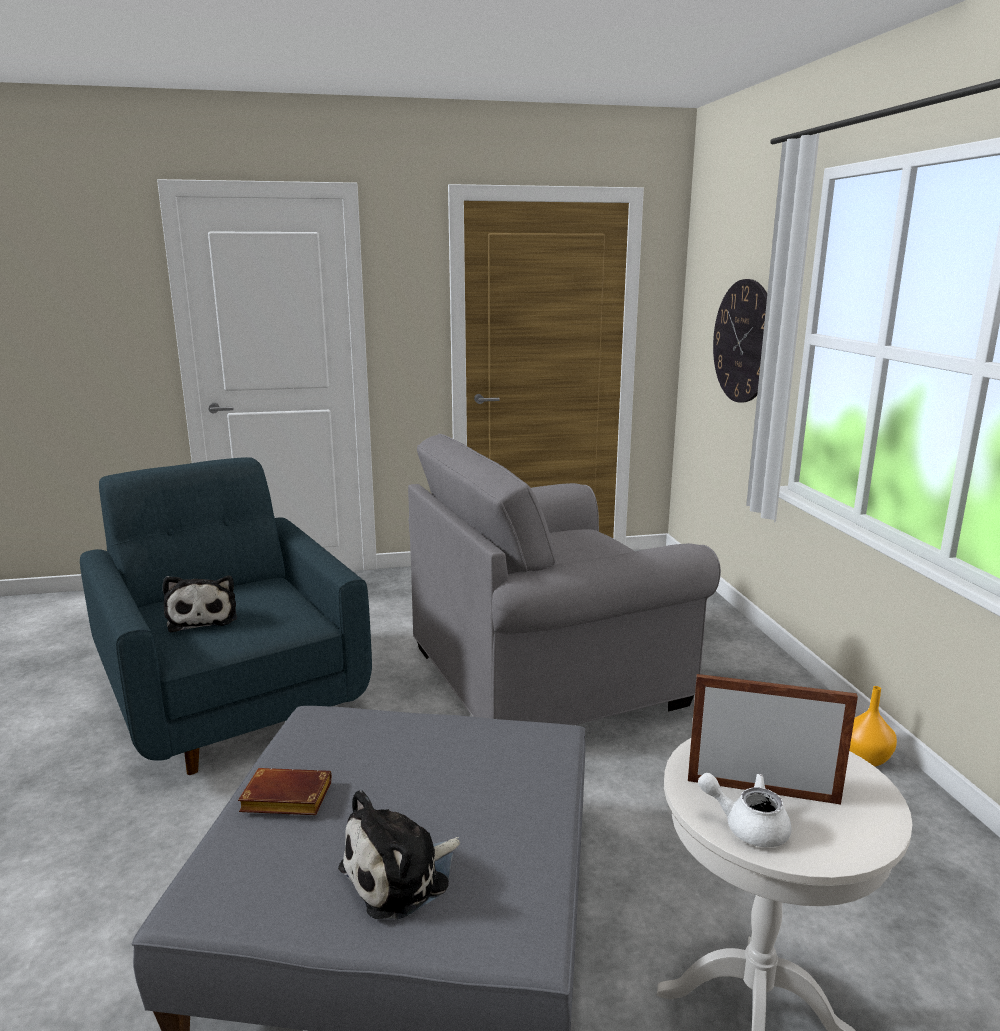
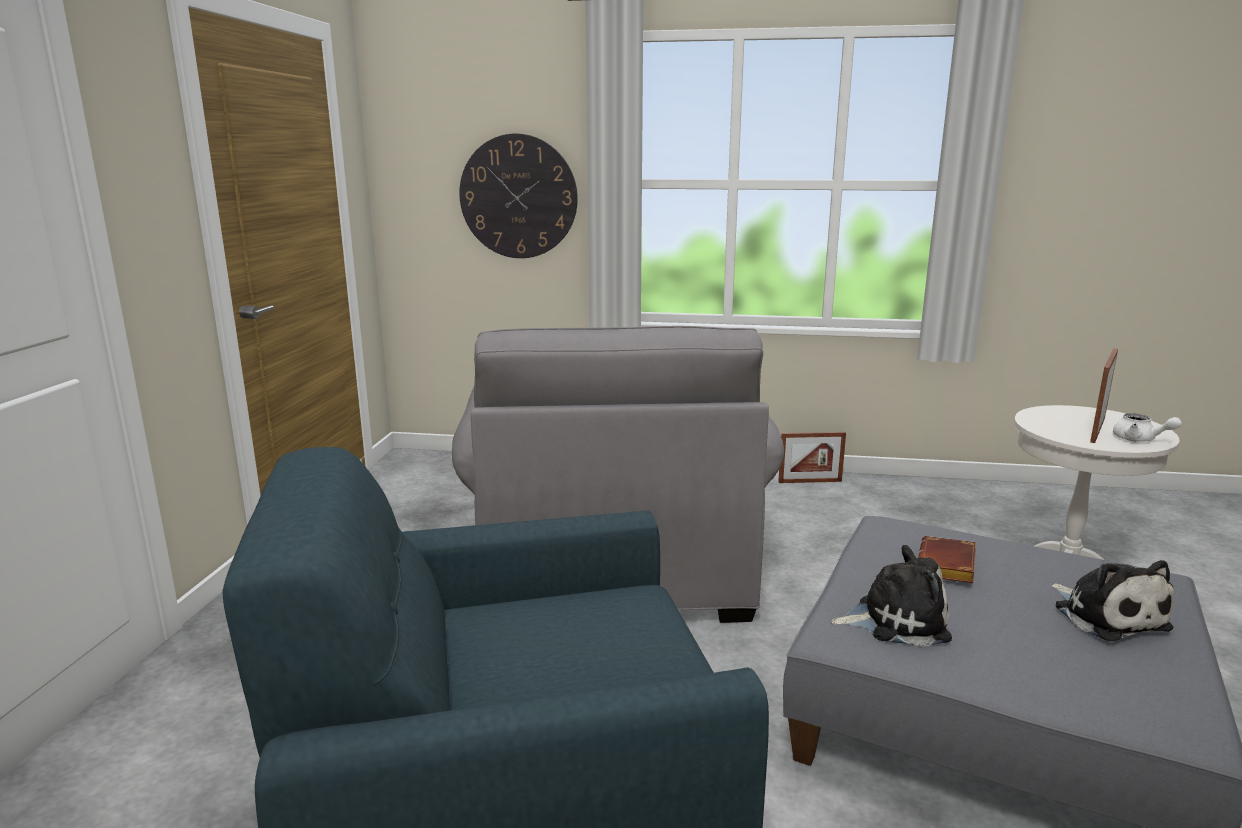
camera: 70 degrees left, 0 degrees up
plush toy [163,576,237,632] -> plush toy moved to [831,545,952,647]
brown book [238,768,332,815] -> brown book moved to [918,536,976,583]
white teapot [698,773,791,848] -> white teapot turned 90 degrees counterclockwise [1113,413,1182,442]
orange vase [849,686,897,767] -> picture frame [778,432,846,483]

